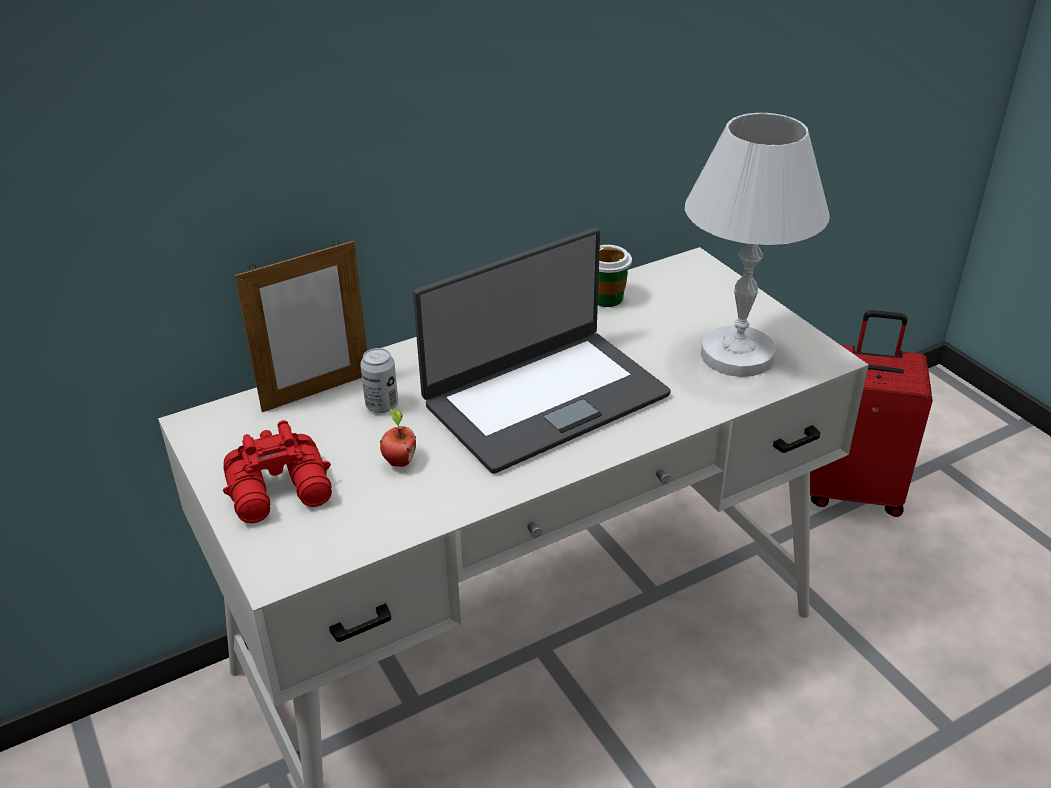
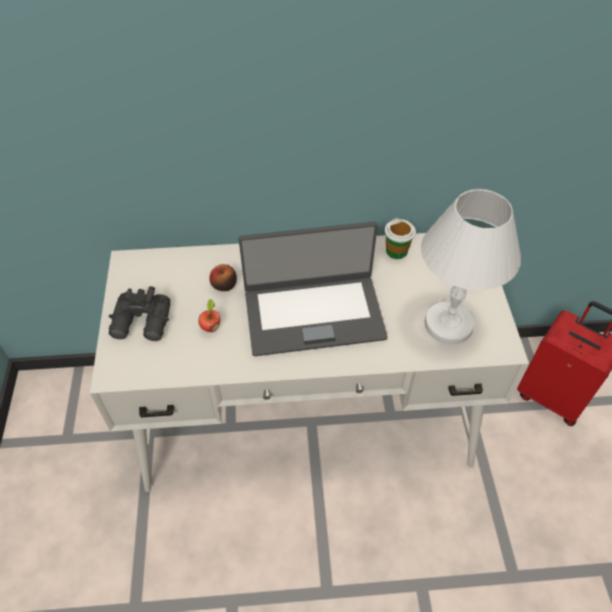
camera: 25 degrees right, 15 degrees up
red binoculars [223,420,332,524] -> black binoculars [109,286,170,341]
picture frame [235,240,367,412] -> none
can [360,348,398,413] -> apple [210,264,237,291]

